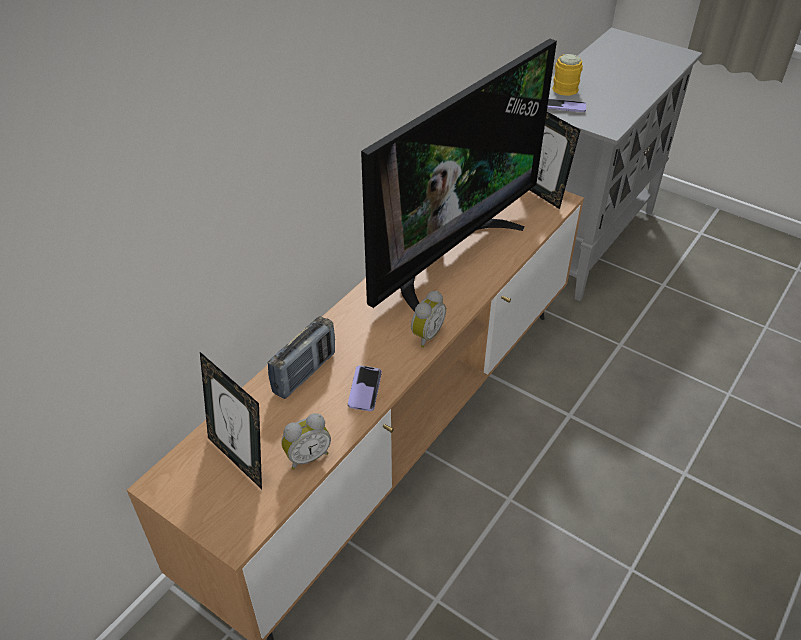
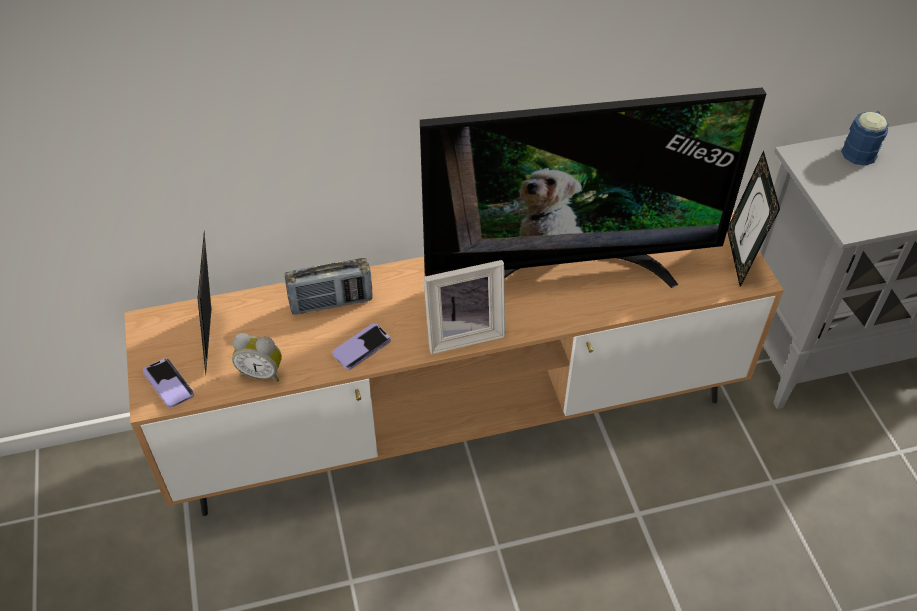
camera: 40 degrees right, 5 degrees up
alarm clock [411,290,446,348] -> picture frame [423,260,505,354]
phone [547,99,586,112] -> phone moved to [143,358,194,407]
yellow mug [552,54,583,96] -> blue mug [841,111,889,166]

